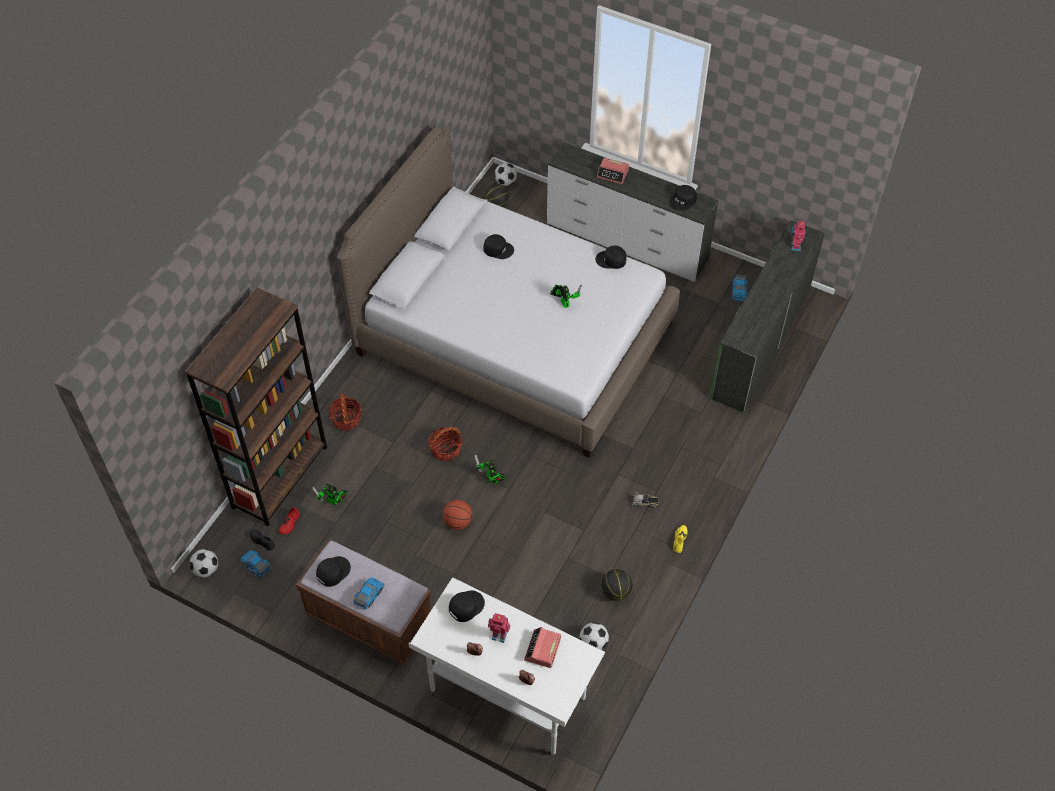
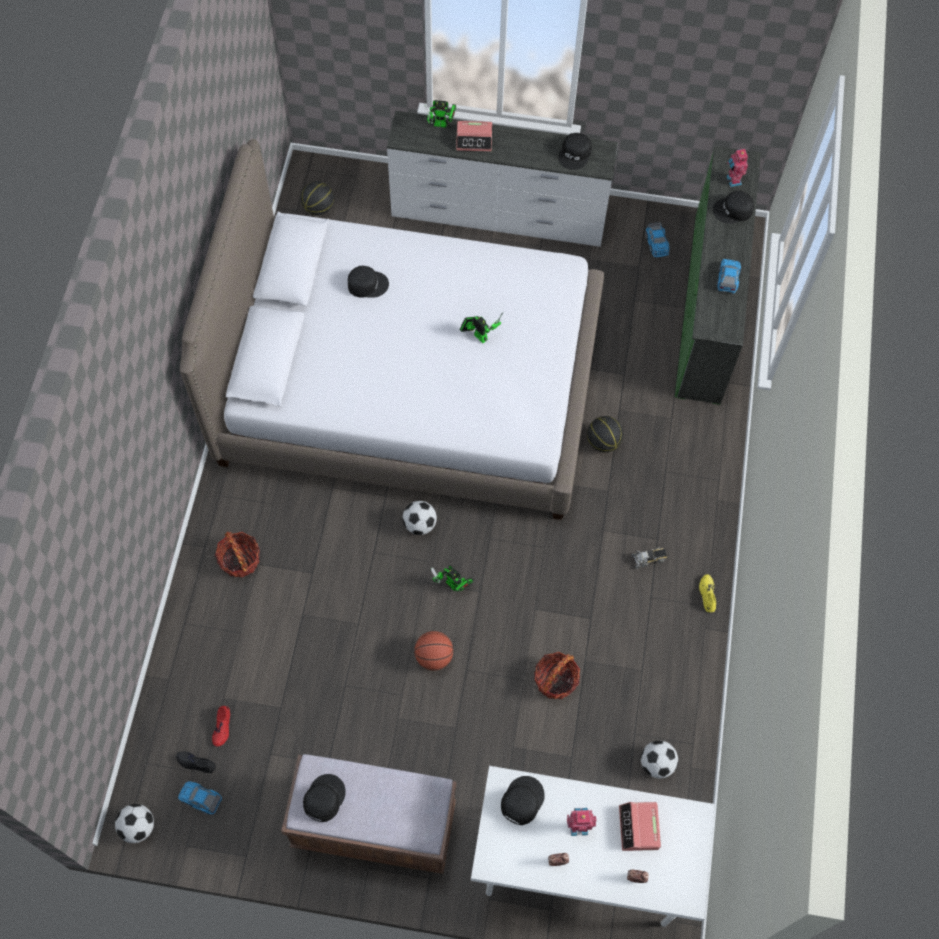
camera: 20 degrees left, 10 degrees up
brown bookcase [185,288,327,526] -> none
toy robot [312,484,348,505] -> toy robot moved to [425,100,456,128]
toy car [353,577,384,610] -> toy car moved to [717,259,741,294]
basket [428,426,462,461] -> basket moved to [534,652,580,699]
football [495,163,517,186] -> football moved to [403,501,437,535]
black cap [595,246,627,269] -> black cap moved to [713,190,754,224]
basketball [601,569,633,601] -> basketball moved to [587,416,624,452]

